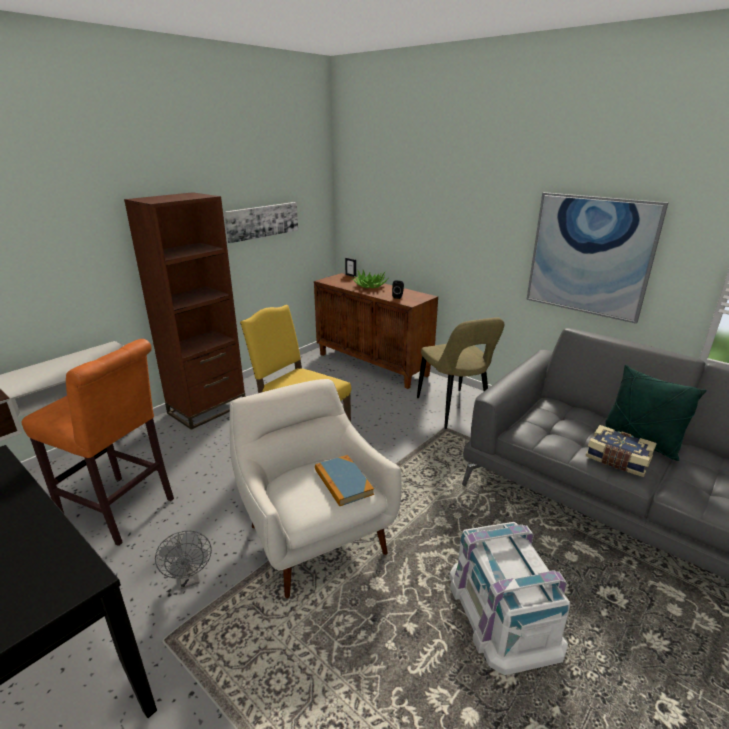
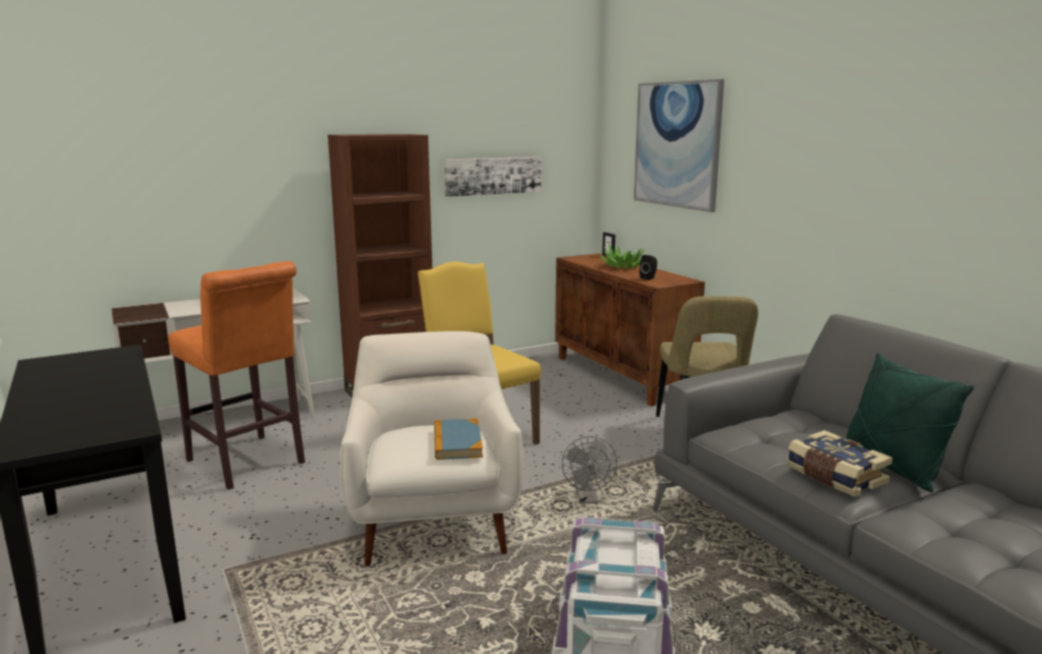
camera: 20 degrees right, 10 degrees down
grey fan [155,531,212,589] -> grey fan moved to [562,436,617,504]
picture [526,192,669,324] -> picture moved to [634,79,724,212]

